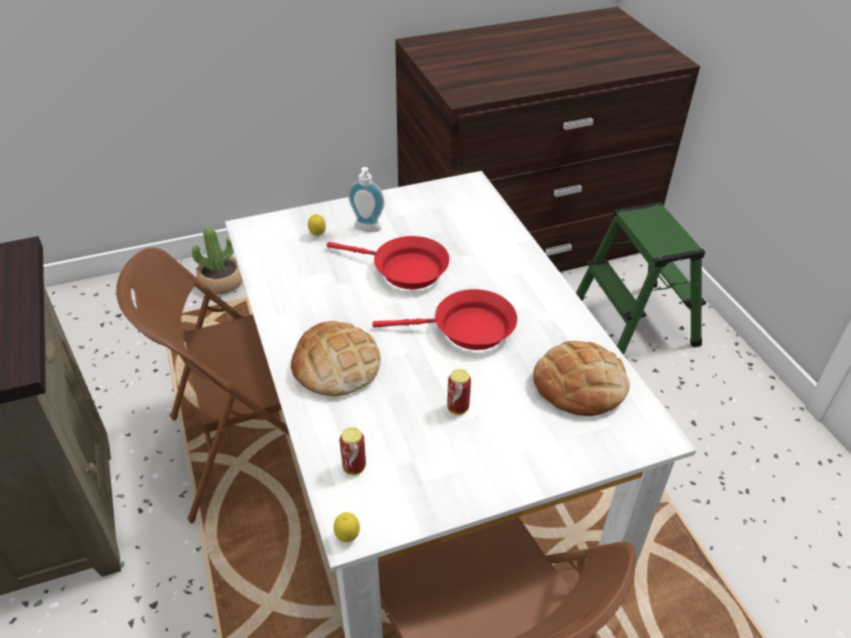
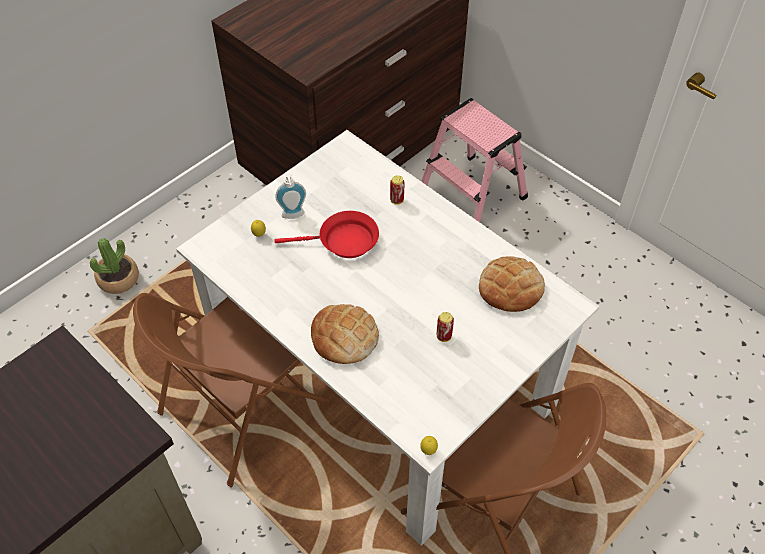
camera: 25 degrees left, 10 degrees up
can [339,427,366,475] -> can moved to [390,175,405,205]
red frying pan [372,289,517,350] -> none
green step ladder [576,202,706,355] -> pink step ladder [421,98,528,222]

